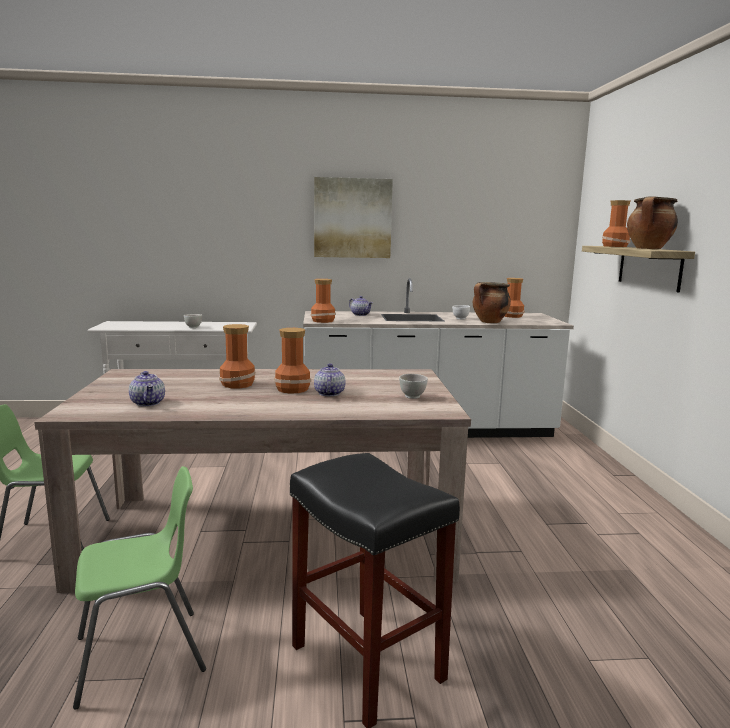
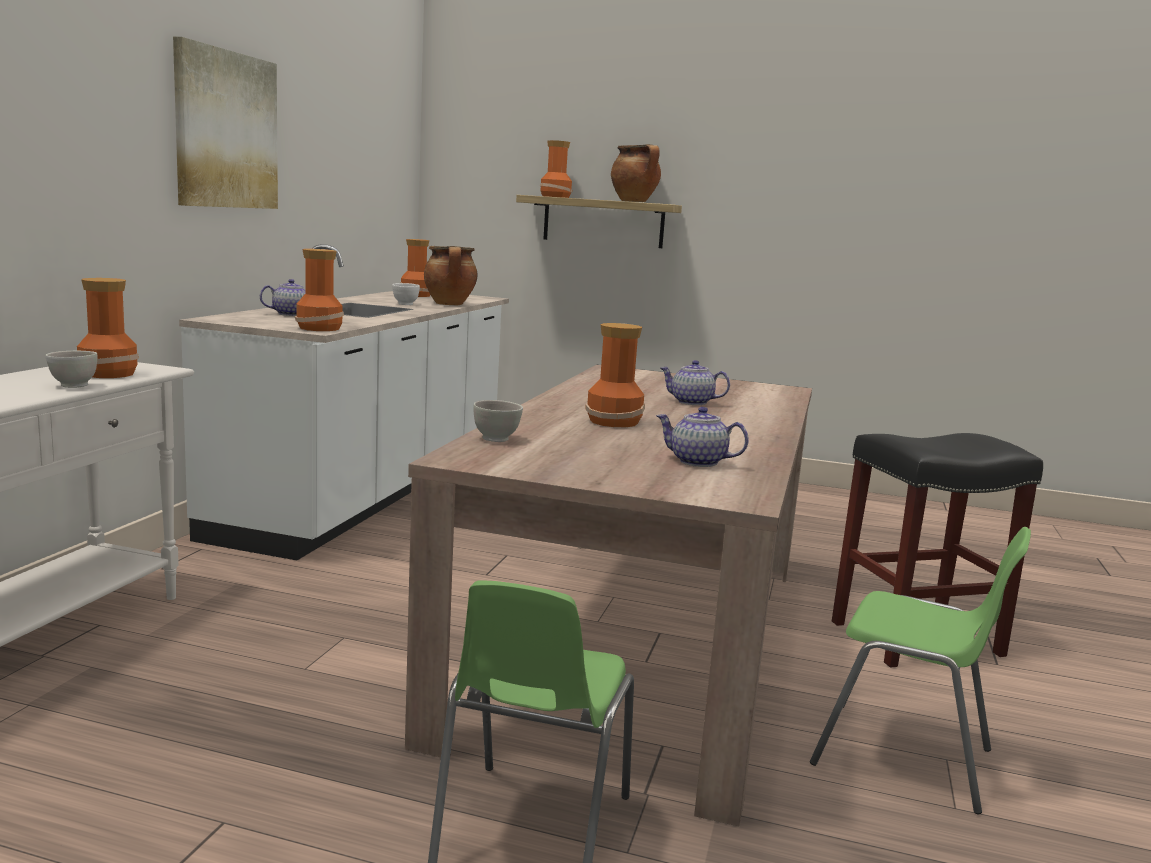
camera: 70 degrees left, 0 degrees up
green chair [73,466,206,710] -> green chair turned 120 degrees clockwise [810,527,1031,814]
teapot [129,371,165,407] -> teapot turned 150 degrees counterclockwise [656,407,749,467]
vase [274,328,311,394] -> vase moved to [77,278,139,378]
white bowl [399,374,428,399] -> white bowl moved to [474,400,523,442]

